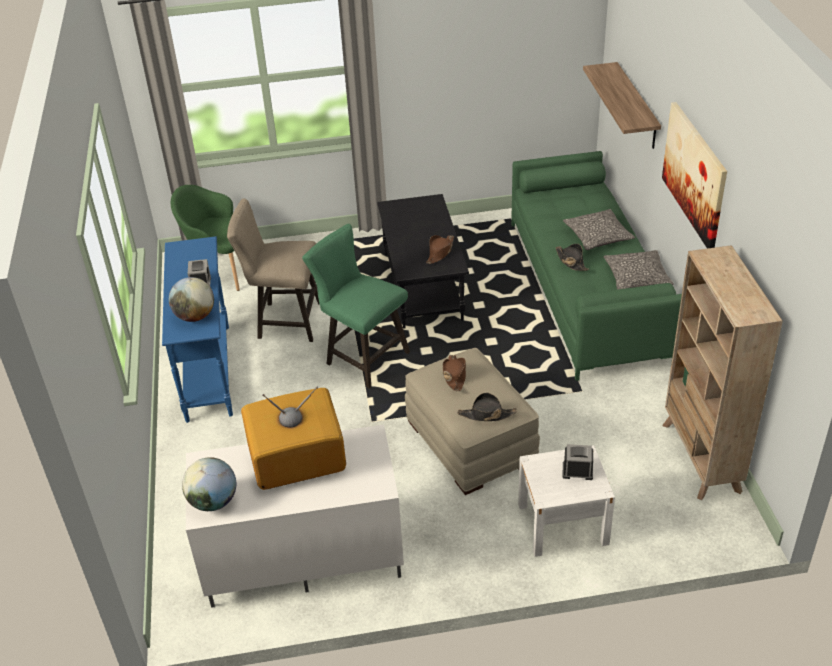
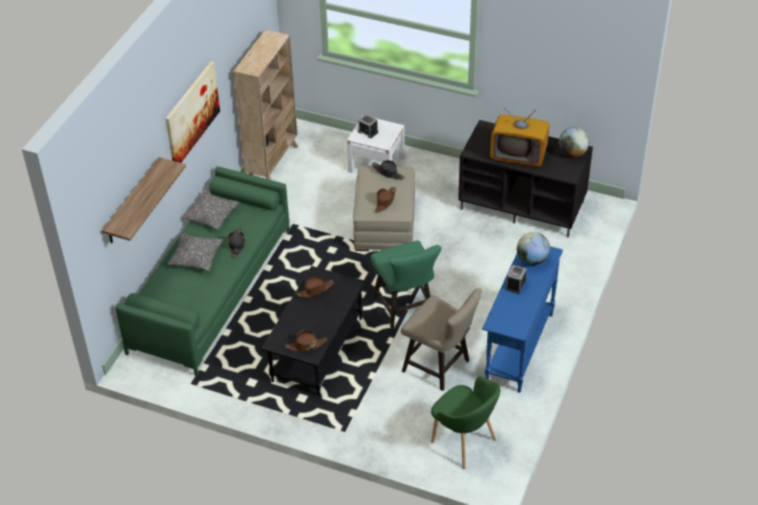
camera: 150 degrees left, 5 degrees up
white tv stand [186,425,404,608] -> black tv stand [458,120,593,238]
none -> brown hat [285,330,327,351]

